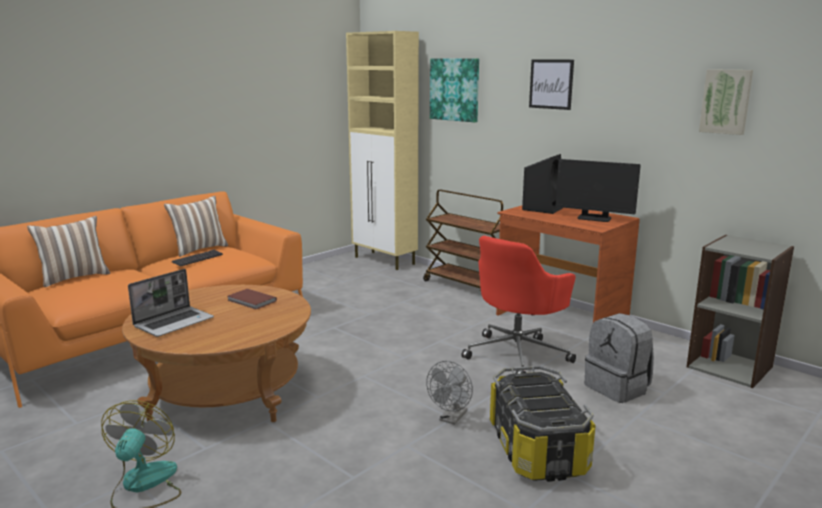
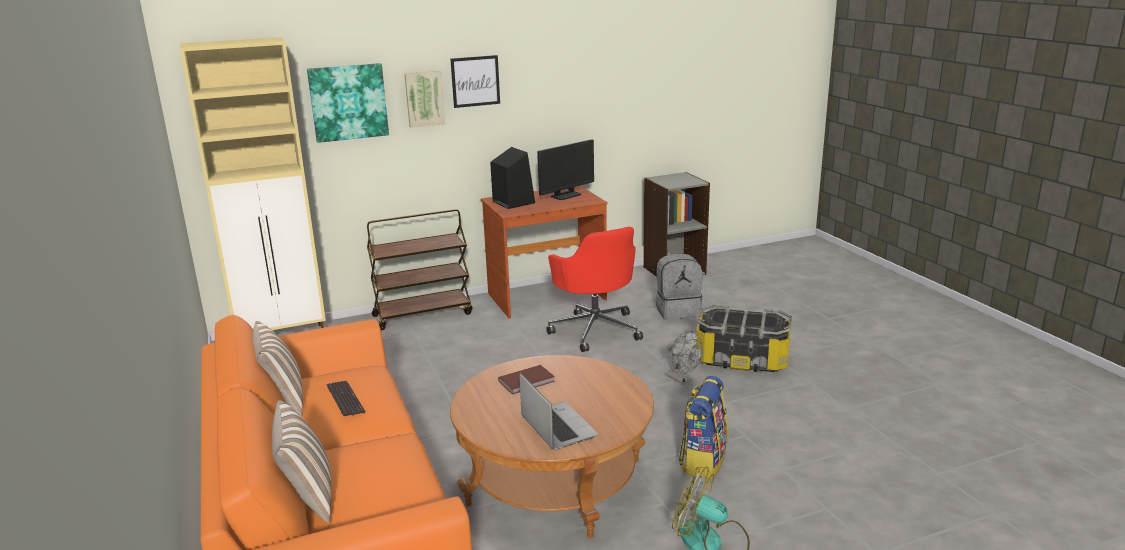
camera: 65 degrees left, 5 degrees up
picture [699,69,753,135] -> picture moved to [404,71,445,128]
none -> backpack [678,376,728,479]

